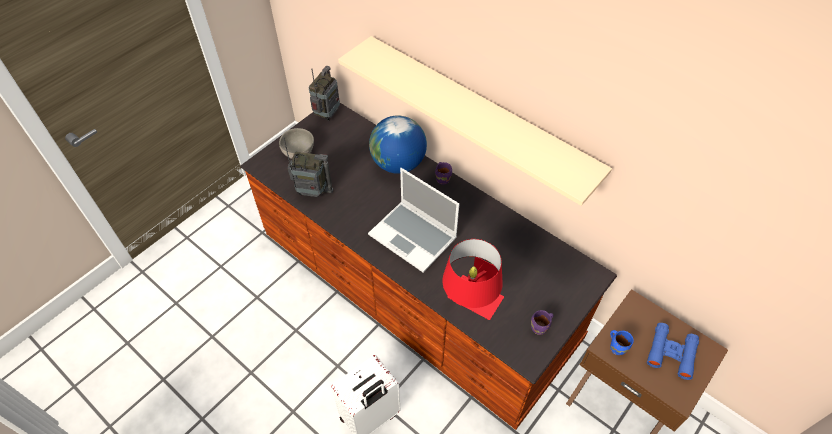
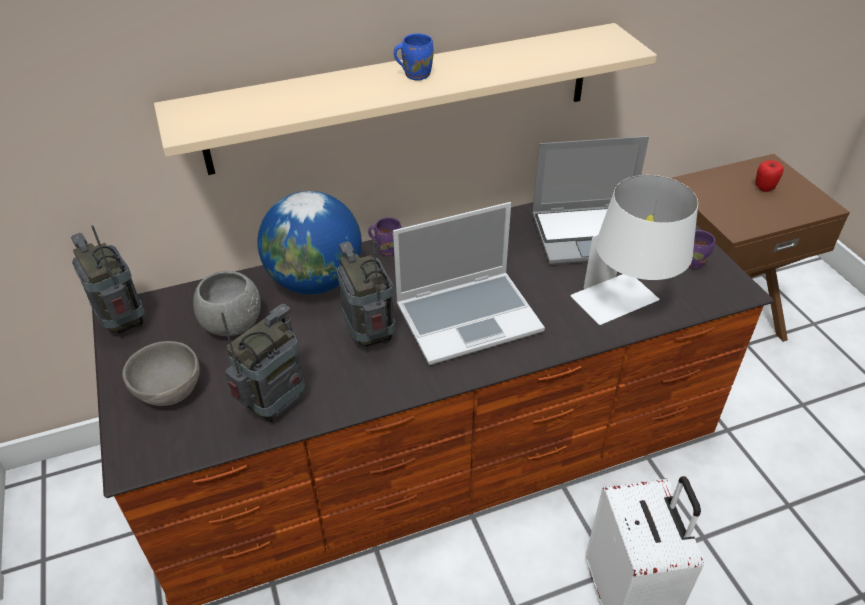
camera: 60 degrees left, 10 degrees down
red table lamp [442,239,504,320] -> white table lamp [571,175,698,325]
blue mug [610,330,634,355] -> blue mug moved to [394,33,434,81]
blue binoculars [647,323,699,380] -> apple [755,160,784,192]
none -> grey bowl [193,271,261,336]
none -> radio [337,241,395,347]
none -> laptop [532,136,649,265]

